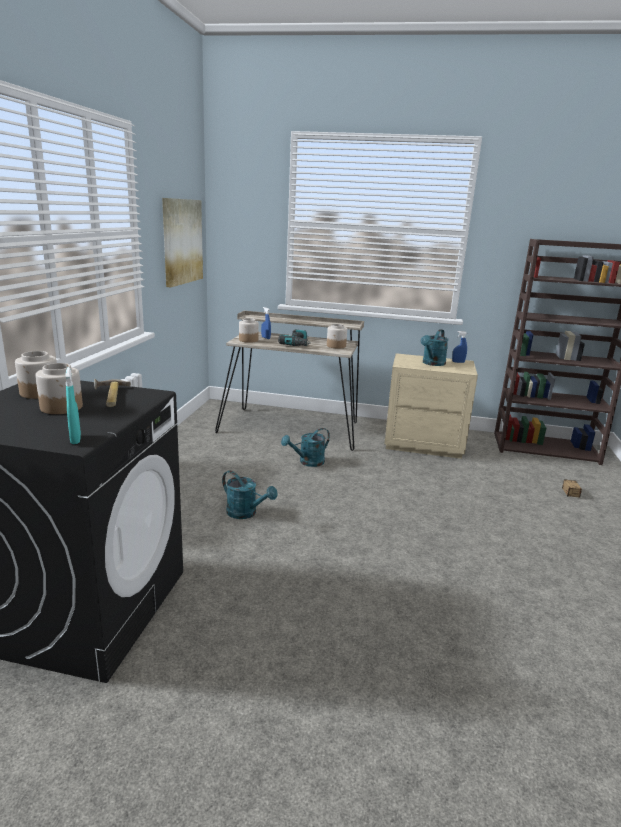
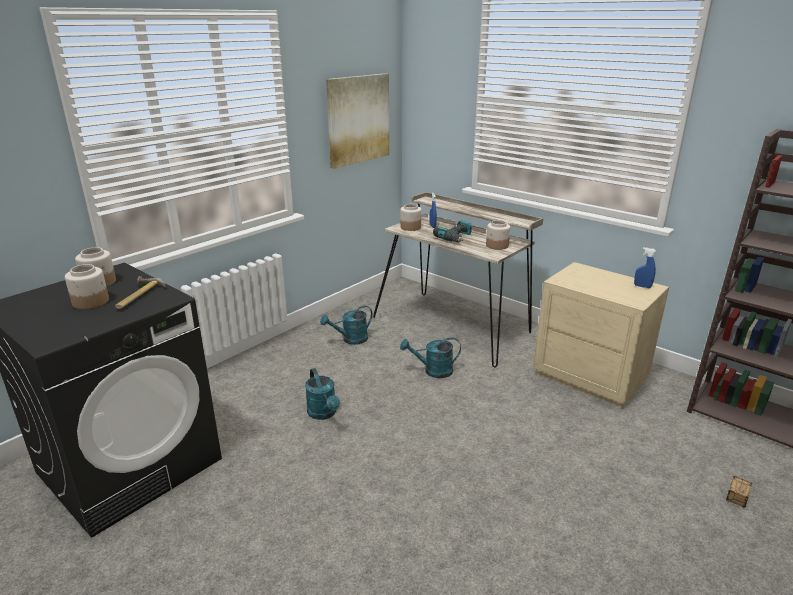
camera: 30 degrees right, 5 degrees up
turquoise spray bottle [65,367,81,444] -> none
turquoise watering can [421,329,448,366] -> turquoise watering can moved to [320,305,373,345]

